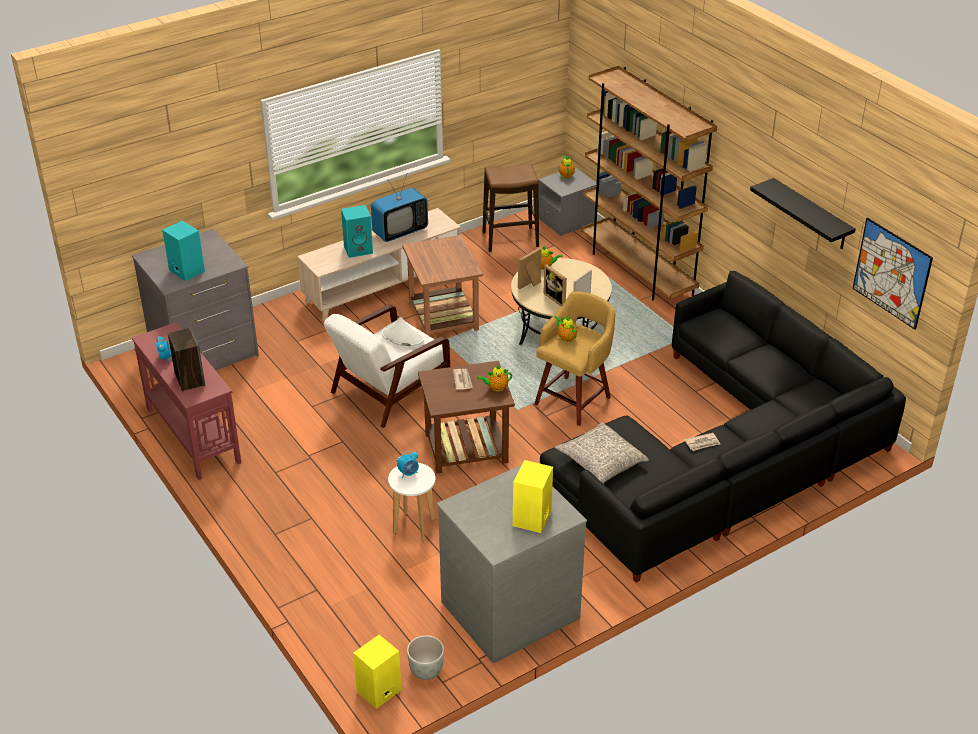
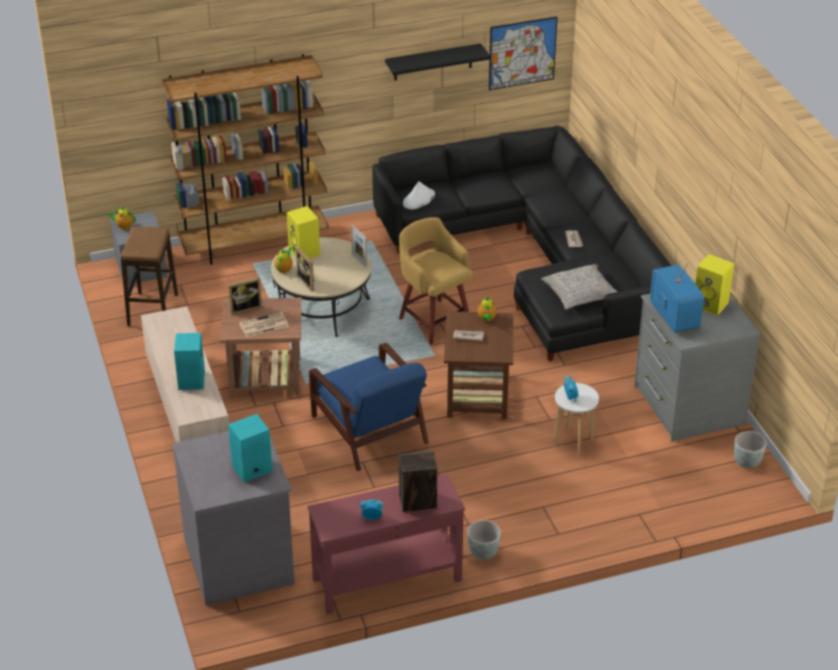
camera: 75 degrees left, 0 degrees up
white armchair [324,304,450,428] -> blue armchair [309,343,429,471]
yellow speaker [353,635,401,709] -> yellow speaker moved to [287,206,320,259]
television [371,174,428,242] -> television moved to [650,249,704,332]
white hat [382,317,424,346] -> white hat moved to [403,181,435,209]
picture frame [543,264,567,306] -> picture frame moved to [228,277,262,315]
teapot [554,316,577,342] -> none
none -> newspaper [239,312,289,337]
none -> grey planter [467,520,501,560]

